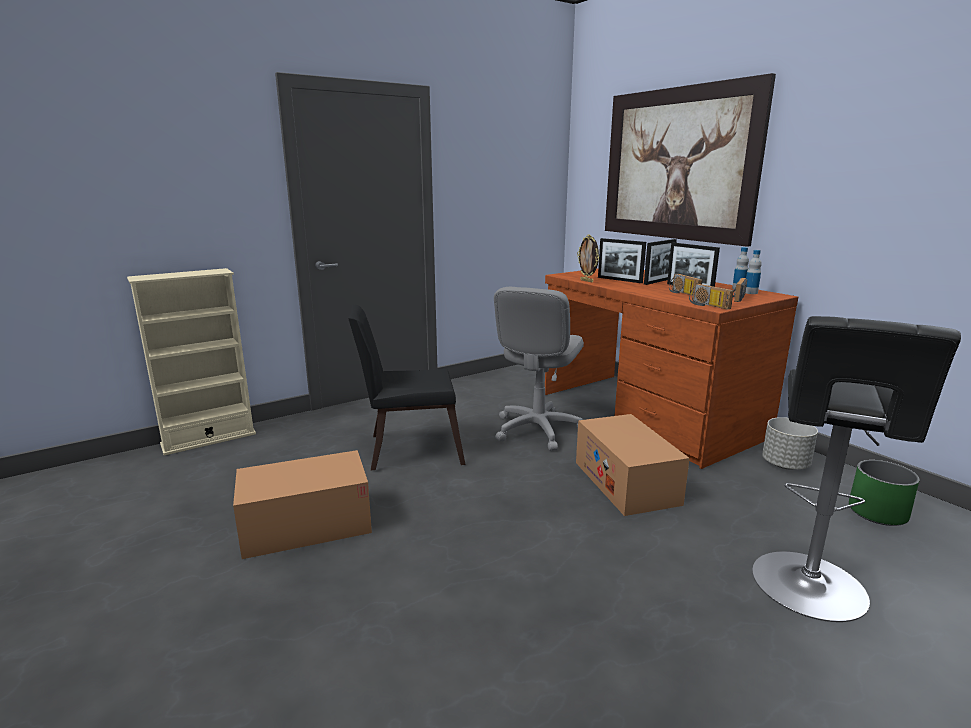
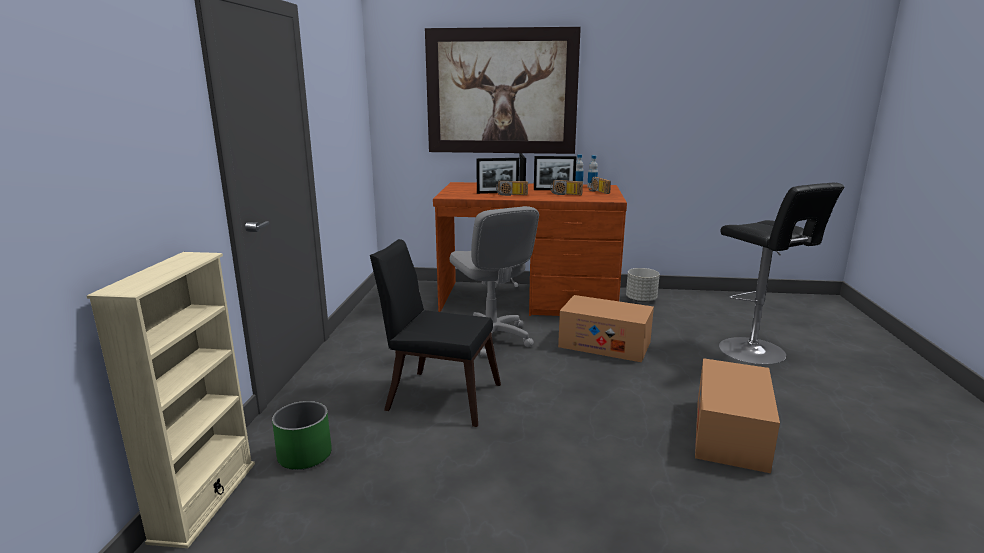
camera: 50 degrees left, 0 degrees up
cardboard box [233,450,372,559] -> cardboard box moved to [695,358,780,473]
black chair [348,304,465,470] -> black chair turned 75 degrees clockwise [370,239,501,427]
picture frame [577,235,599,282] -> none
radio [689,284,734,310] -> radio moved to [496,181,528,196]
green planter [849,460,920,526] -> green planter moved to [272,401,332,470]

